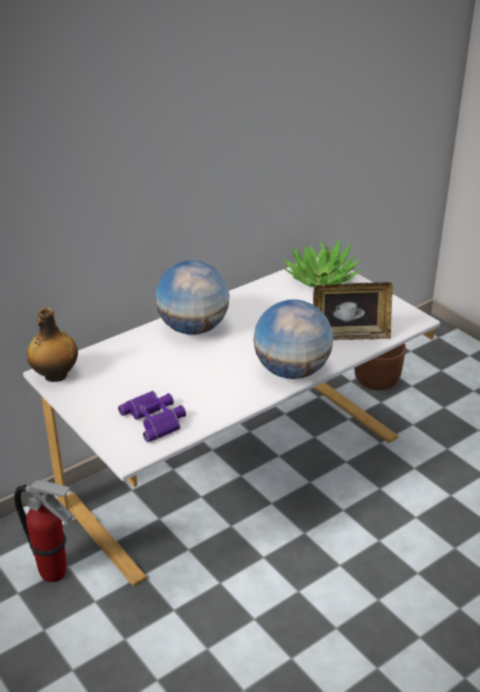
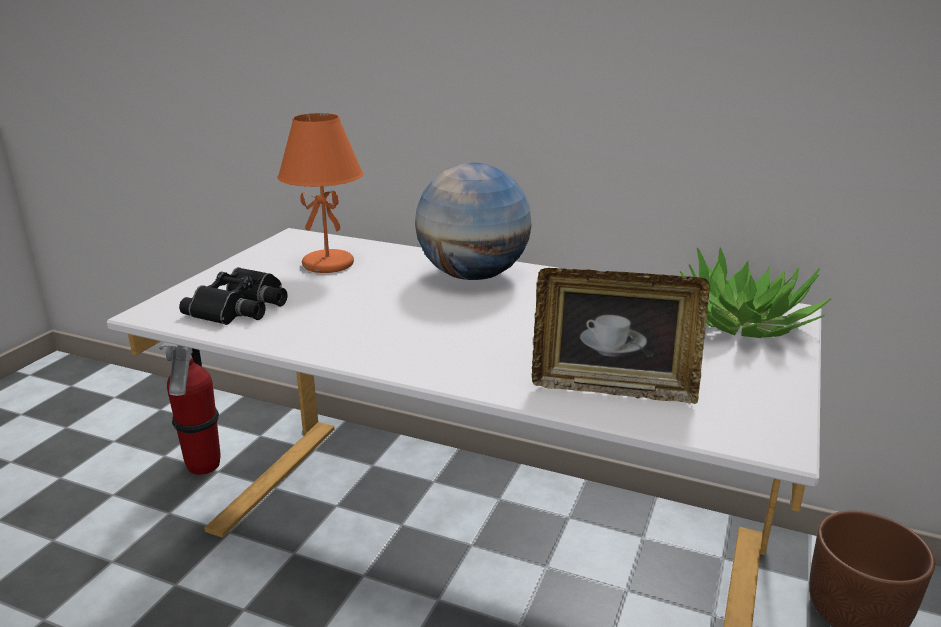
camera: 60 degrees right, 10 degrees down
bottle [27,307,78,382] -> none
purple binoculars [118,391,186,442] -> black binoculars [179,267,287,325]
globe [253,299,333,379] -> none
picture frame [313,282,393,340] -> picture frame turned 45 degrees counterclockwise [532,268,710,404]
none -> orange table lamp [278,113,364,273]

